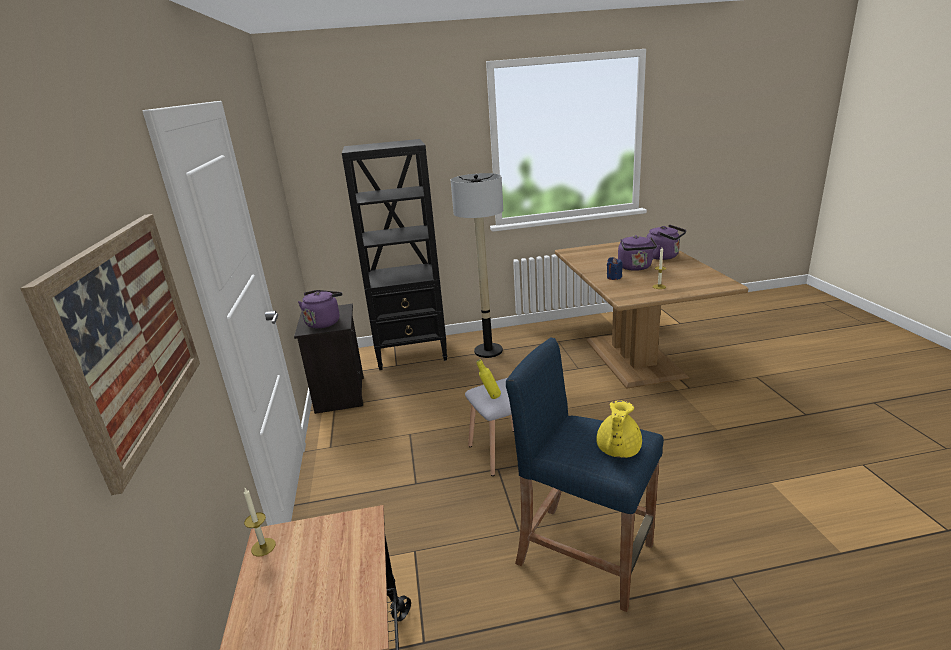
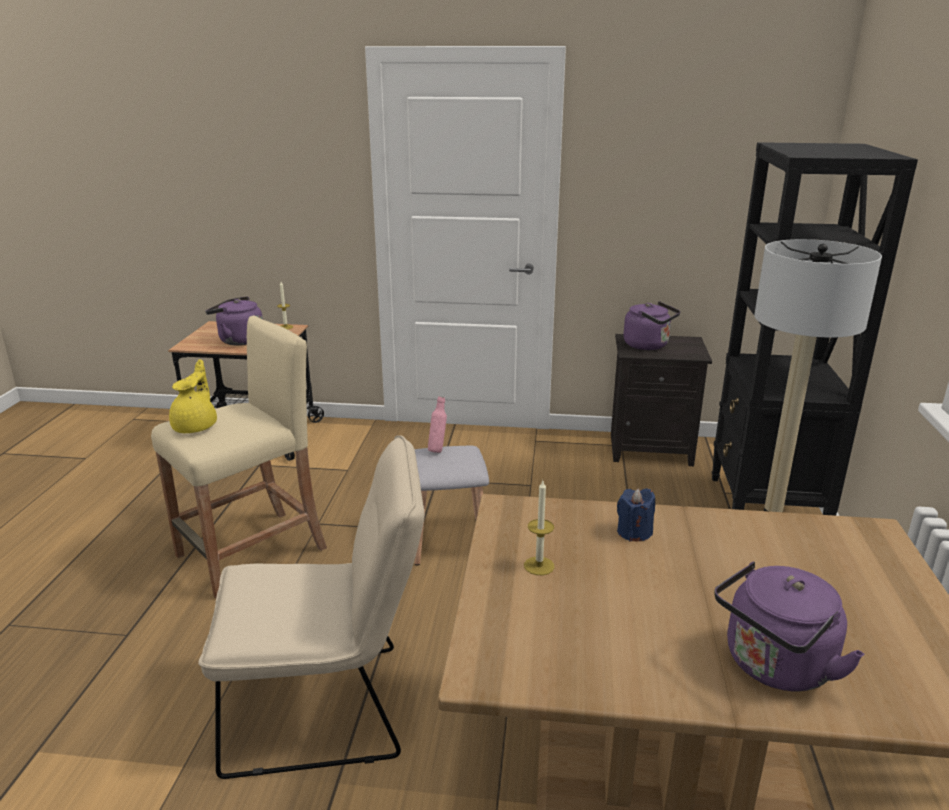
camera: 105 degrees right, 0 degrees up
picture [20,214,200,495] -> none
yellow bottle [476,359,501,399] -> pink bottle [428,396,447,453]
blue stool [506,337,664,612] -> beige stool [151,315,327,599]
yellow teapot [596,400,642,458] -> yellow teapot turned 60 degrees clockwise [169,359,217,433]
purple kettle [618,235,660,271] -> purple kettle moved to [205,296,263,346]
none -> beige chair [198,435,425,779]

